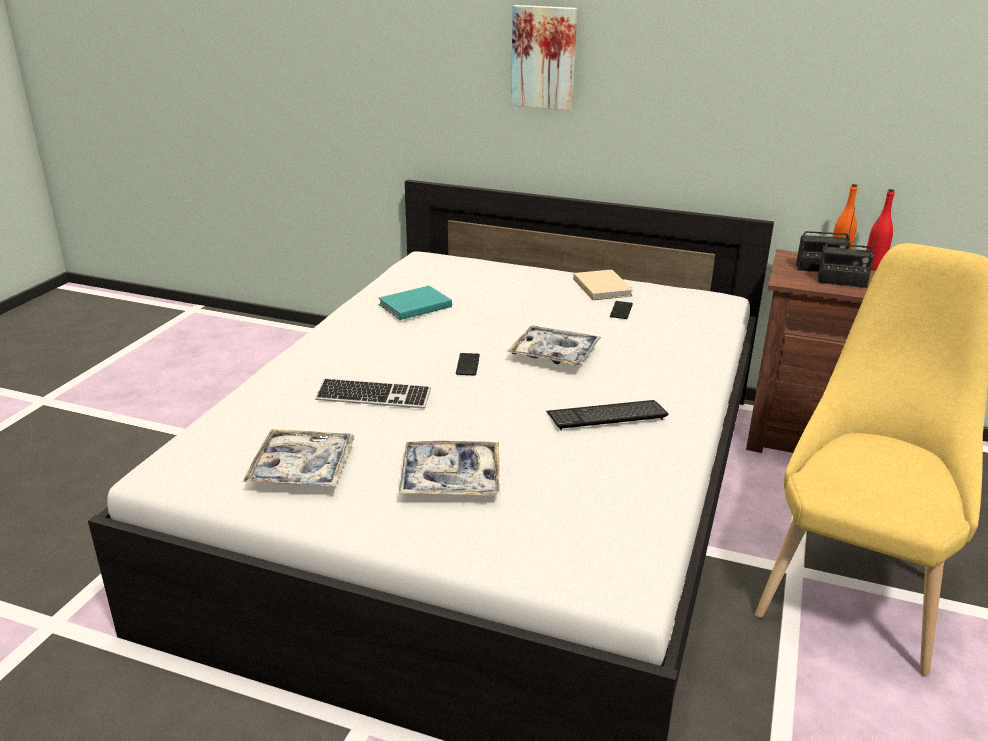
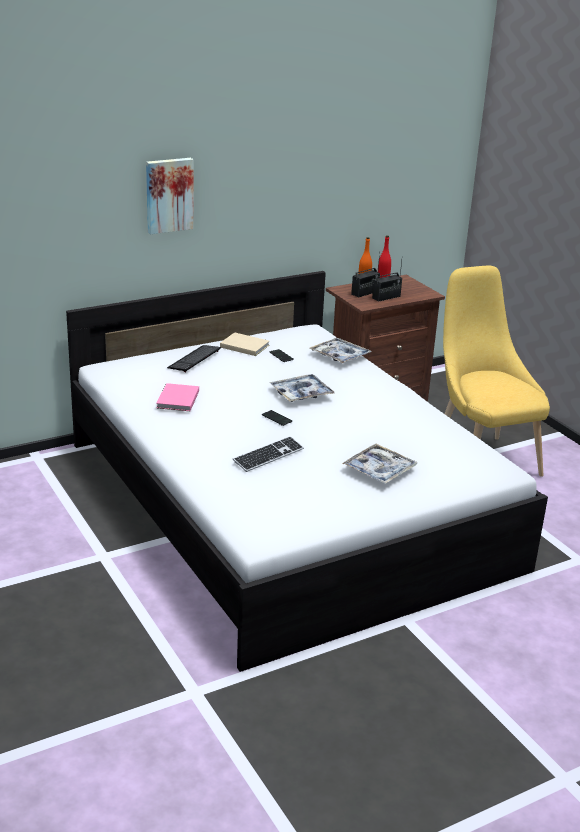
camera: 50 degrees left, 0 degrees up
tray [243,429,354,487] -> tray moved to [309,338,372,363]
turquoise book [379,286,452,320] -> pink book [156,383,199,411]
keyboard [546,400,668,431] -> keyboard moved to [167,345,221,372]

